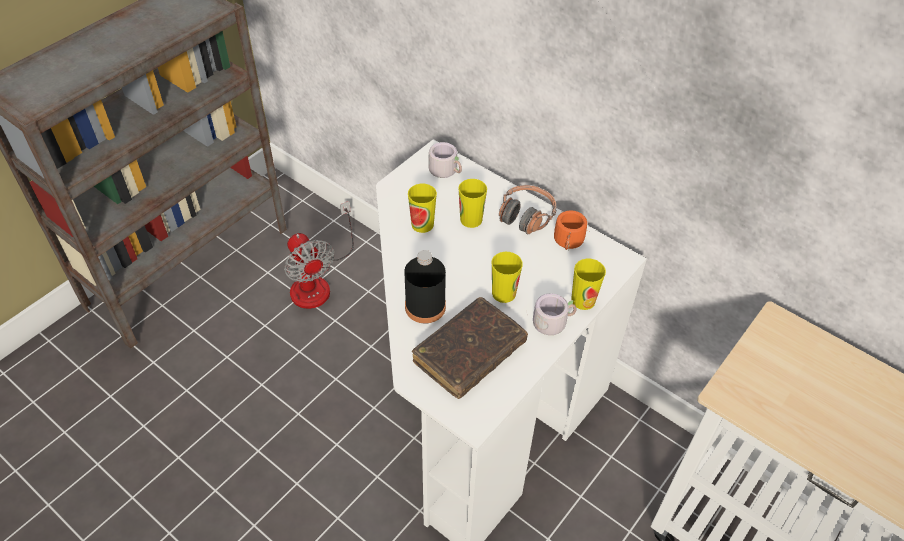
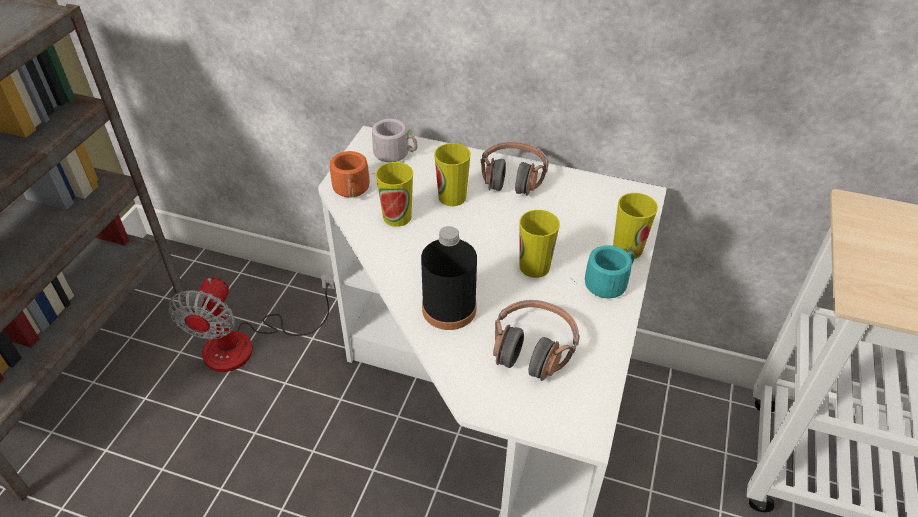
camera: 20 degrees left, 5 degrees down
fan [284,201,354,309] -> fan turned 60 degrees clockwise [169,275,335,372]
brown book [412,297,528,399] -> headphones [493,300,580,381]
grey mug [526,293,576,335] -> turquoise mug [572,245,634,298]
orange mug [554,210,587,250] -> orange mug moved to [330,151,370,199]

